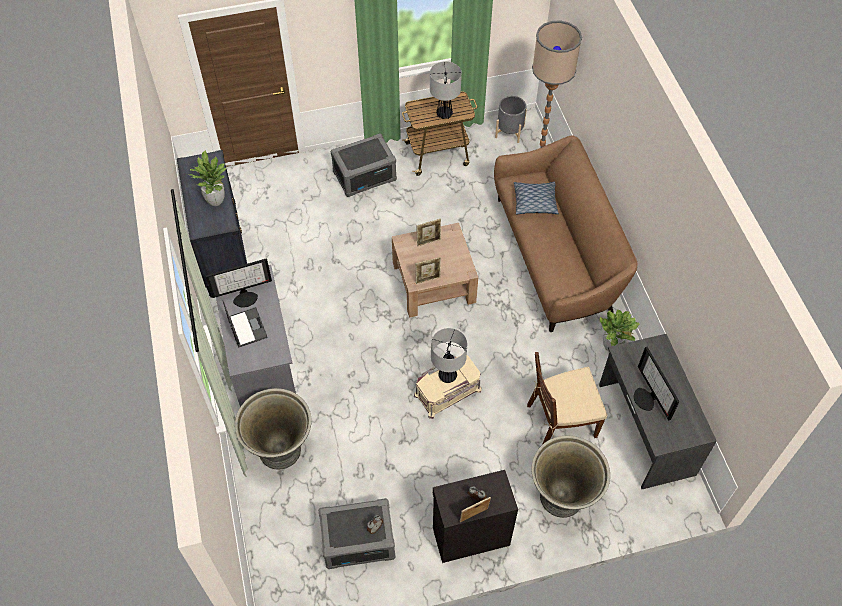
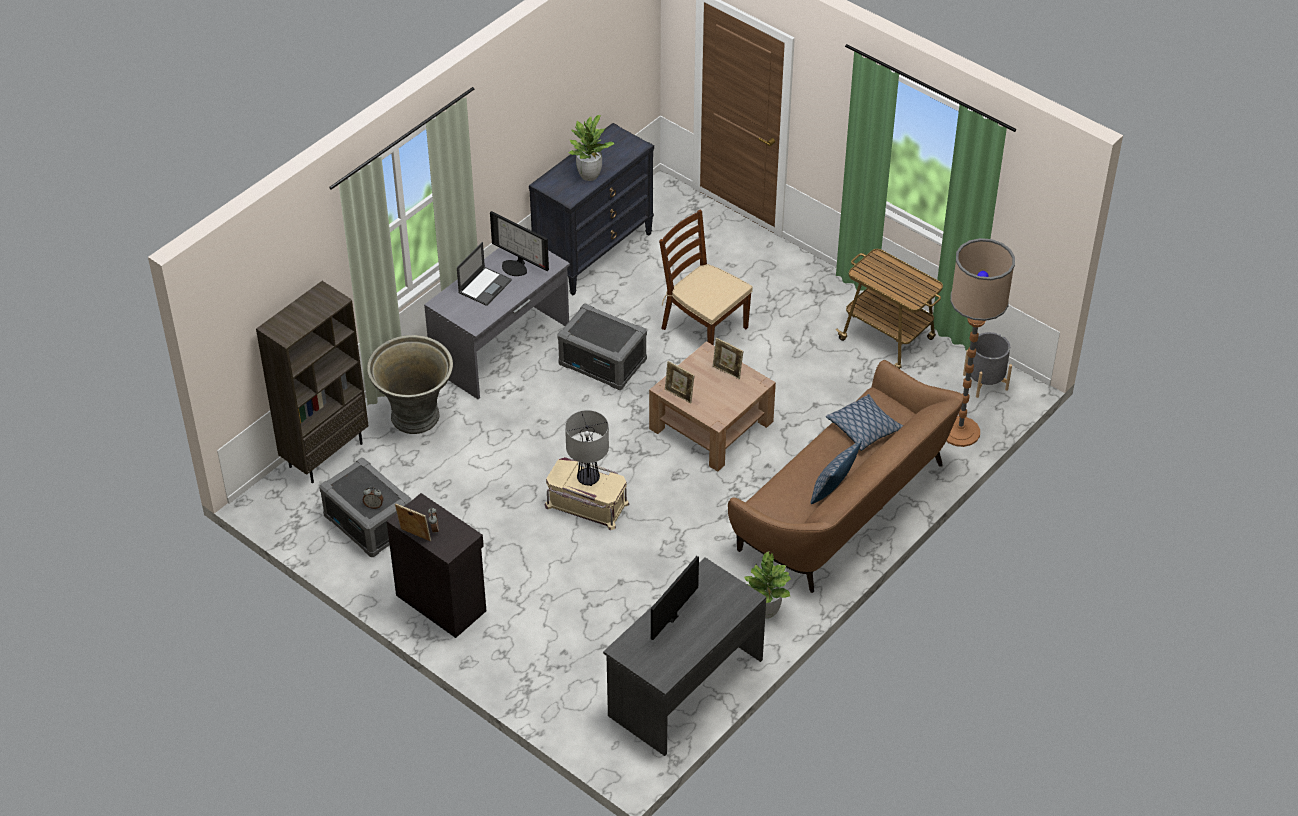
camera: 55 degrees right, 10 degrees down
grey storage box [331,133,397,197] -> grey storage box moved to [557,304,647,390]
table lamp [430,61,462,119] -> none
brown chair [527,352,608,445] -> brown chair moved to [659,210,753,346]
grey planter [531,435,610,518] -> none
none -> brown bookcase [256,281,369,483]
none -> pillow [810,440,862,504]

